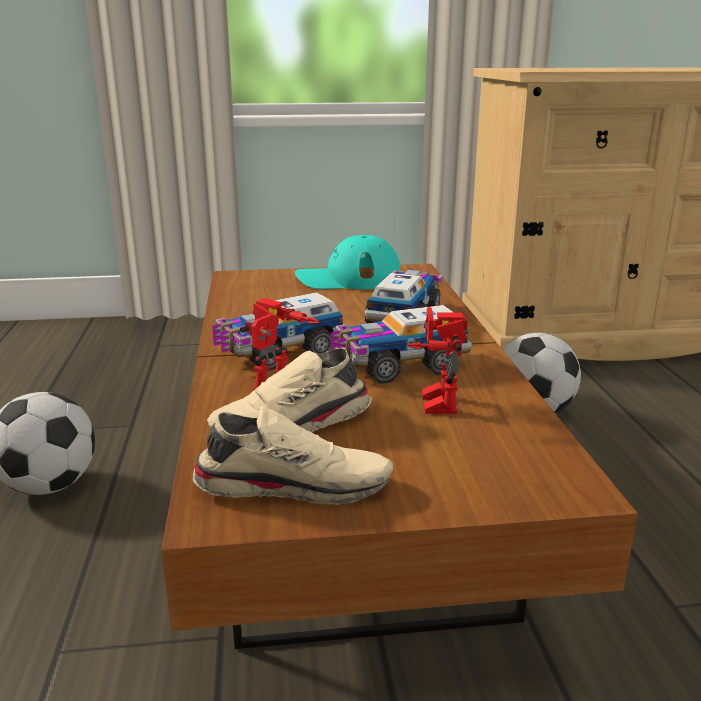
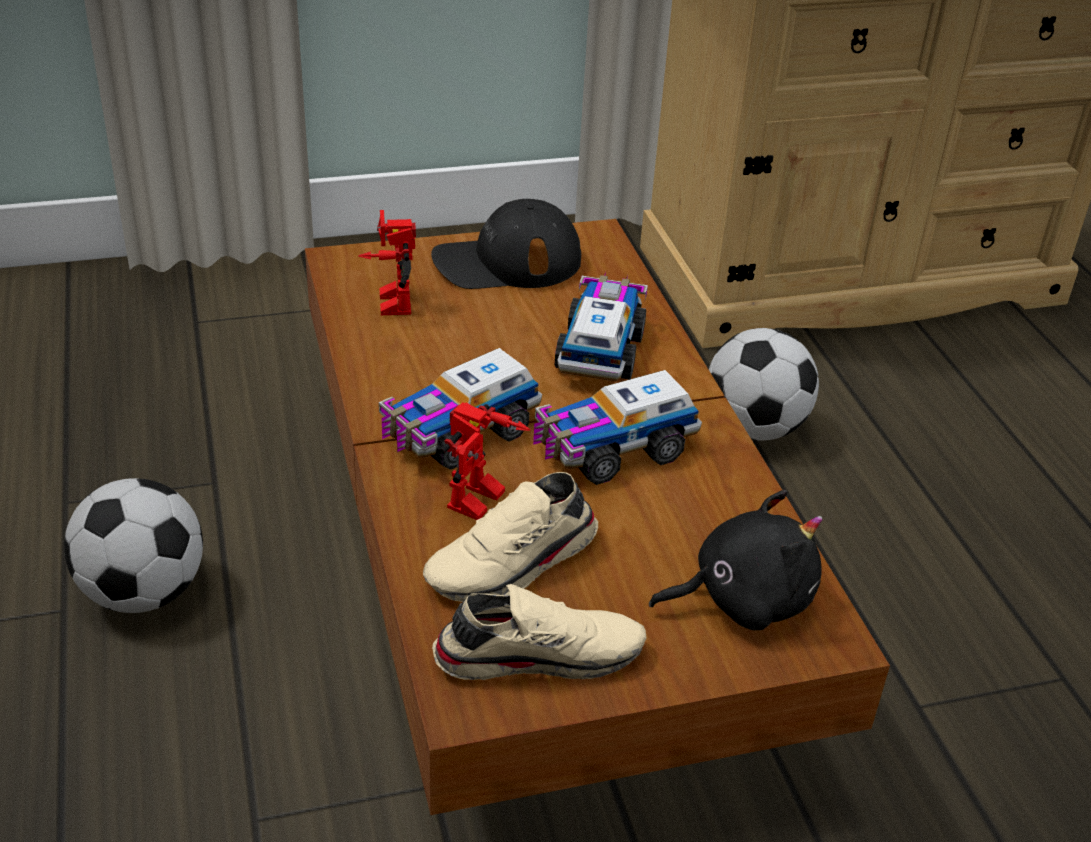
camera: 10 degrees left, 15 degrees up
turquoise cap [295,235,401,289] -> black cap [431,199,581,289]
toy robot [407,307,467,414] -> toy robot moved to [358,210,416,315]
none -> black plush toy [649,490,822,630]

